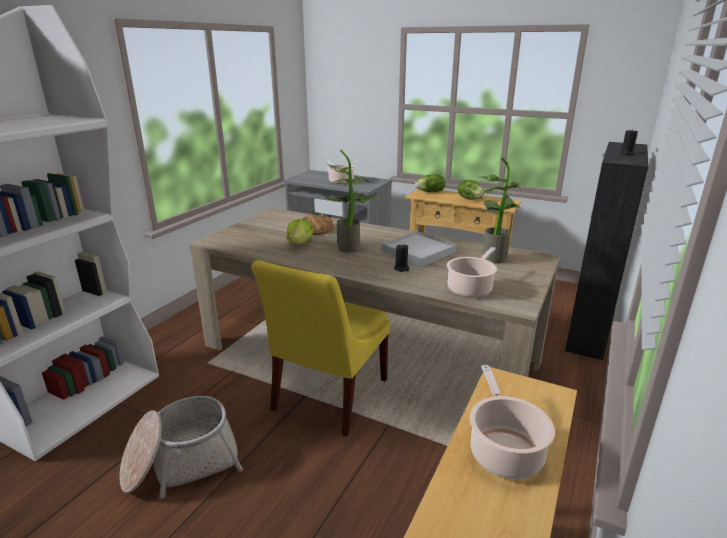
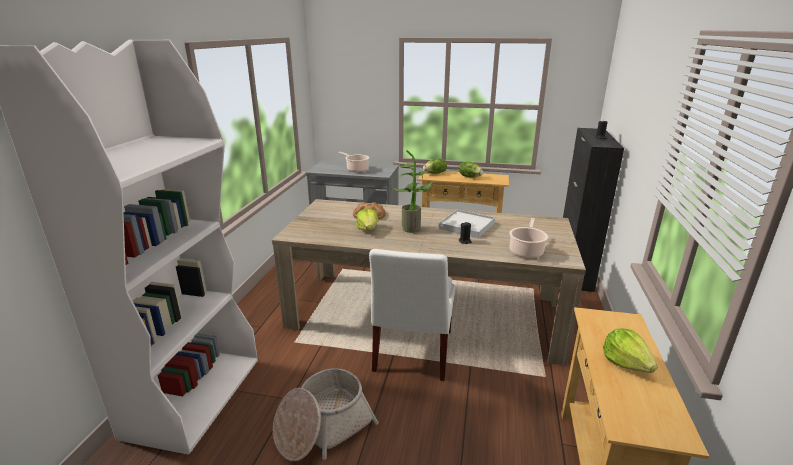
camera: 15 degrees left, 0 degrees up
yellow chair [251,260,390,437] -> white chair [369,249,455,381]
cooking pot [470,365,555,479] -> lettuce [603,328,657,373]
potted plant [477,156,521,264] -> none

